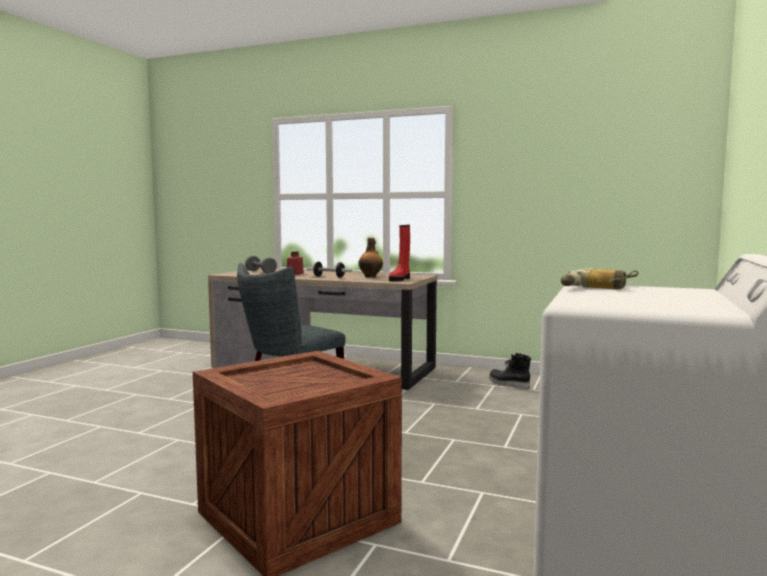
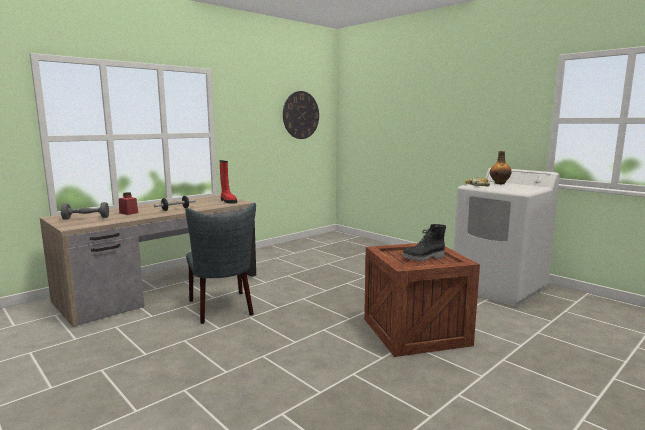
camera: 65 degrees left, 5 degrees up
bottle [358,238,383,277] -> bottle moved to [490,151,512,184]
black boot [489,353,531,390] -> black boot moved to [402,224,446,261]
none -> wall clock [283,91,319,139]

